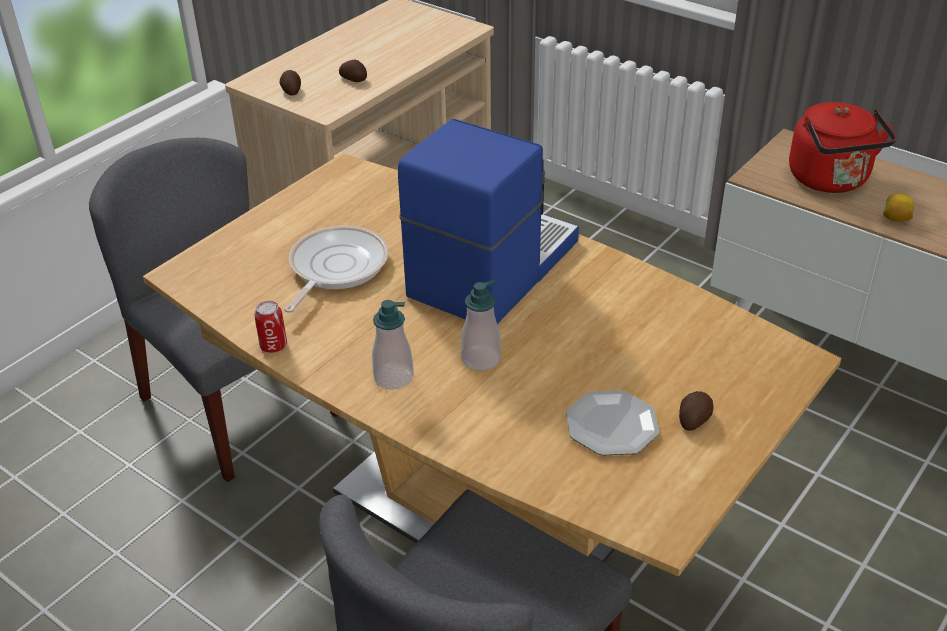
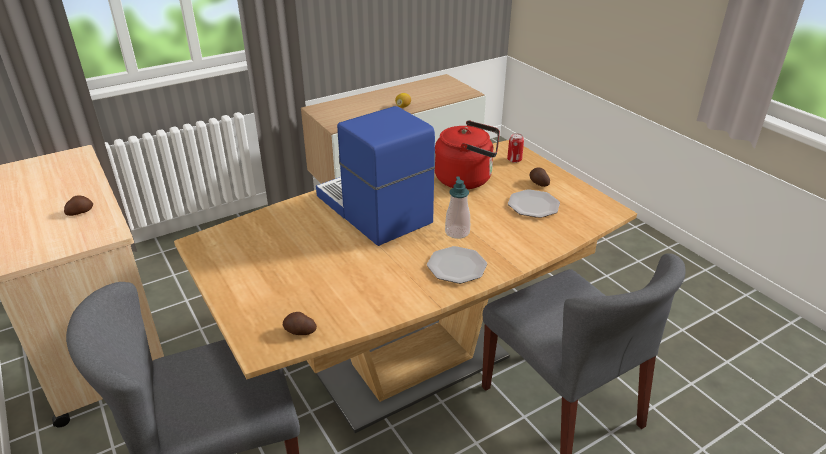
camera: 70 degrees left, 5 degrees down
can [254,300,287,353] -> can moved to [507,133,524,163]
potato [279,70,301,96] -> potato moved to [283,312,317,335]
frying pan [284,225,389,313] -> none
soap dispenser [372,300,414,390] -> plate [427,246,487,284]
red kettle [789,102,896,193] -> red kettle moved to [434,120,500,189]

